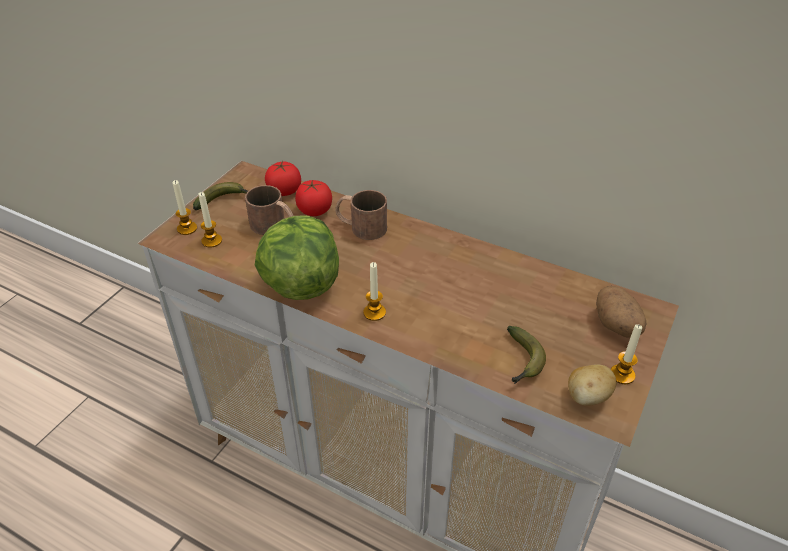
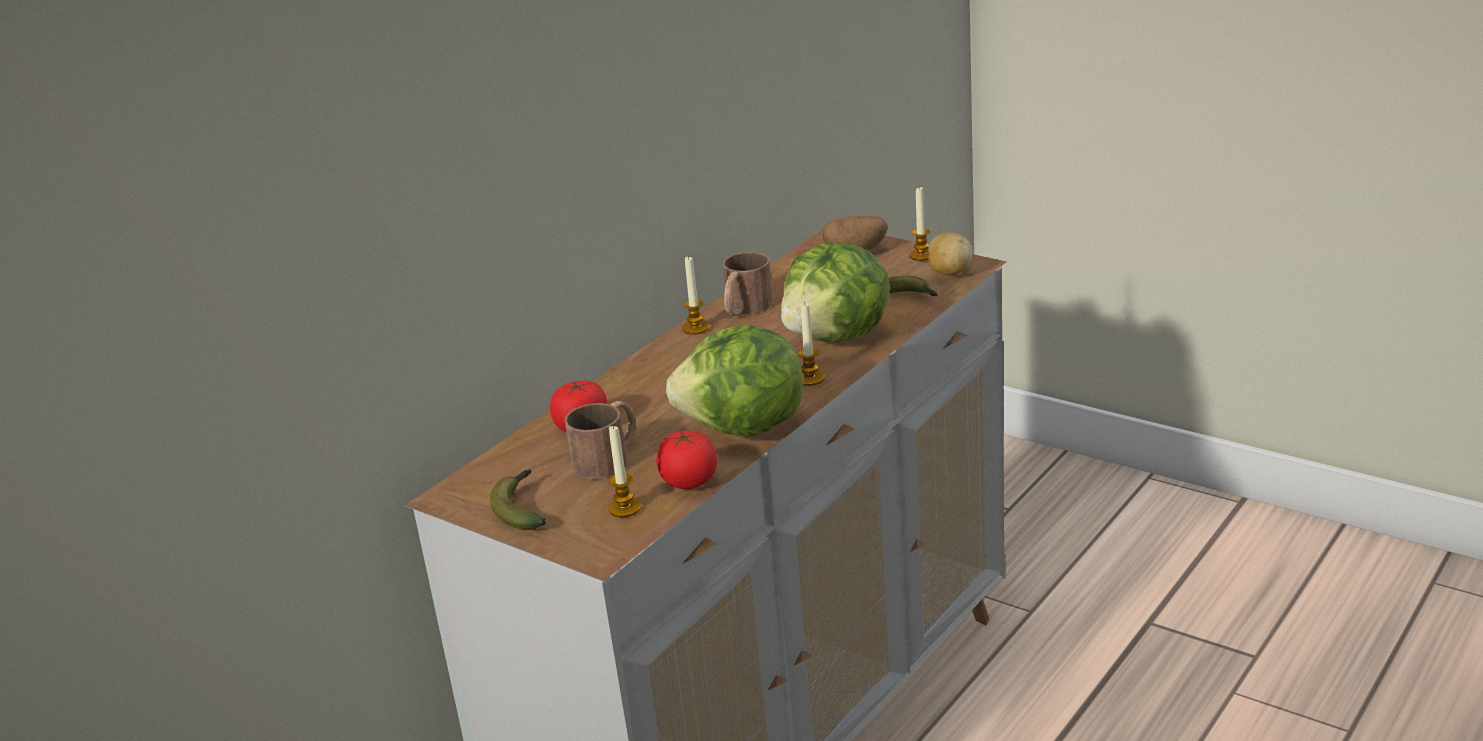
camera: 80 degrees left, 15 degrees down
candle [173,180,197,235] -> candle moved to [683,256,709,335]
tomato [265,161,301,196] -> tomato moved to [656,430,717,489]
brown mug [335,190,387,240] -> brown mug moved to [723,252,773,316]
none -> lettuce [781,243,890,342]

